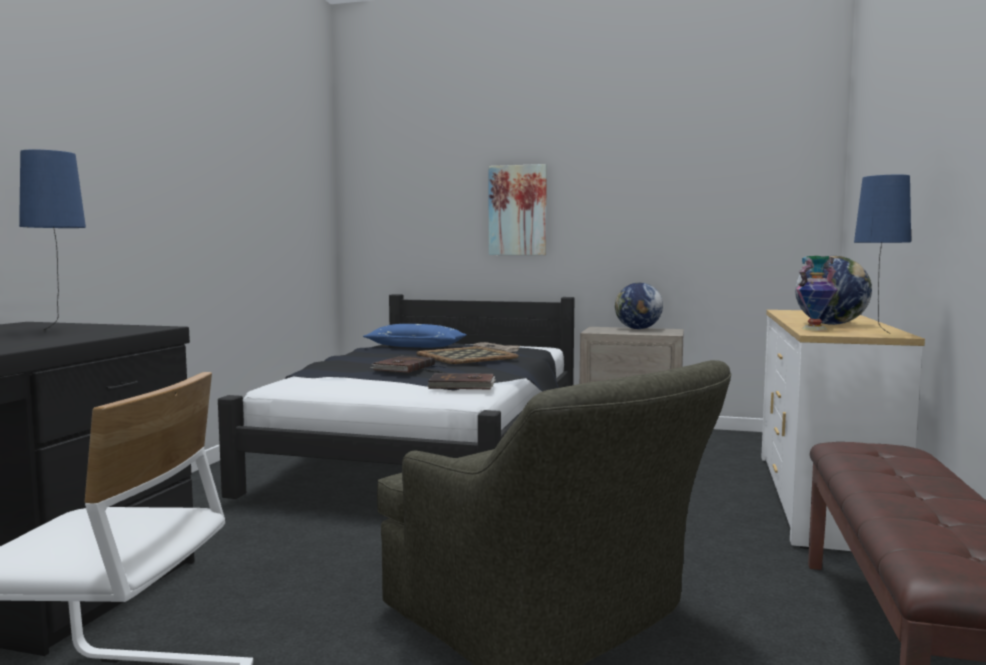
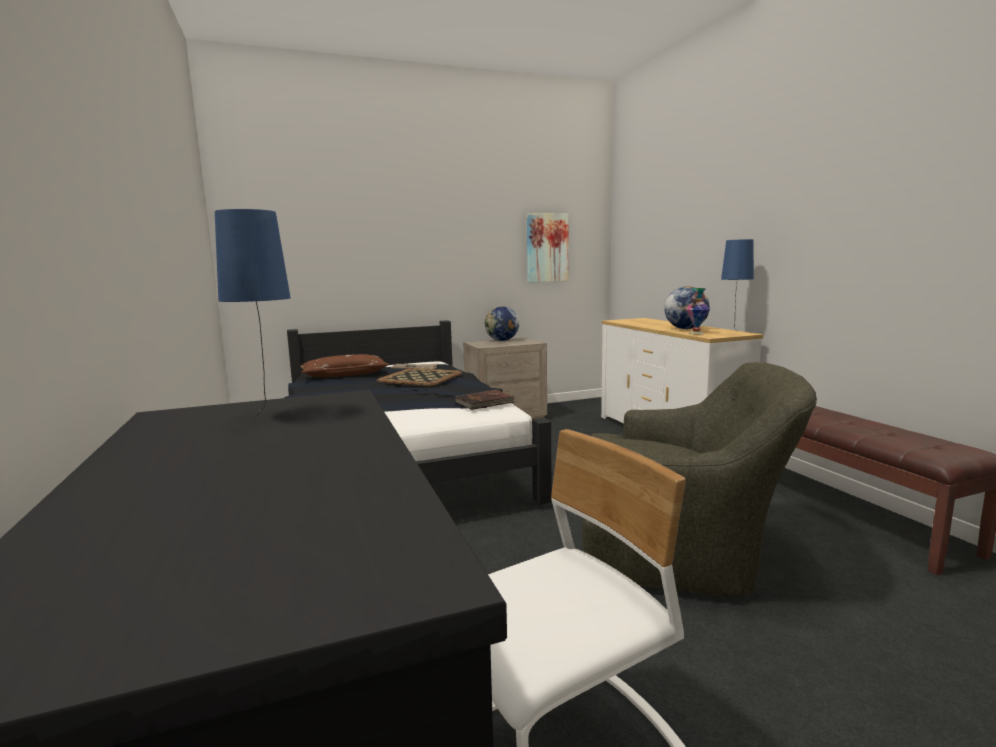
camera: 35 degrees left, 5 degrees up
blue pillow [363,324,466,348] -> brown pillow [300,354,389,377]
brown book [370,356,435,373] -> none
picture [489,164,547,255] -> picture moved to [527,213,568,282]

